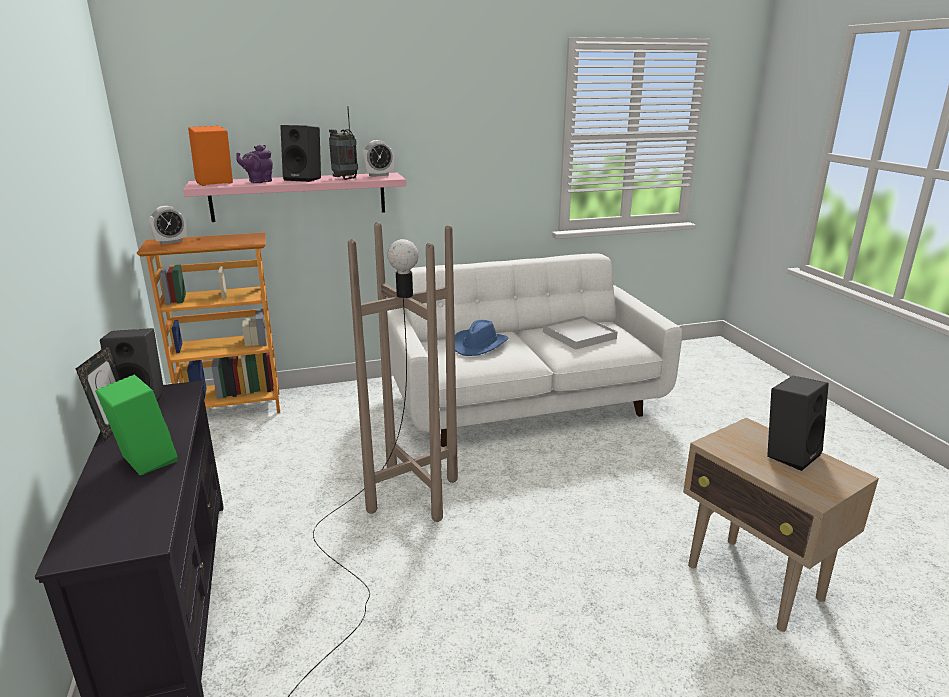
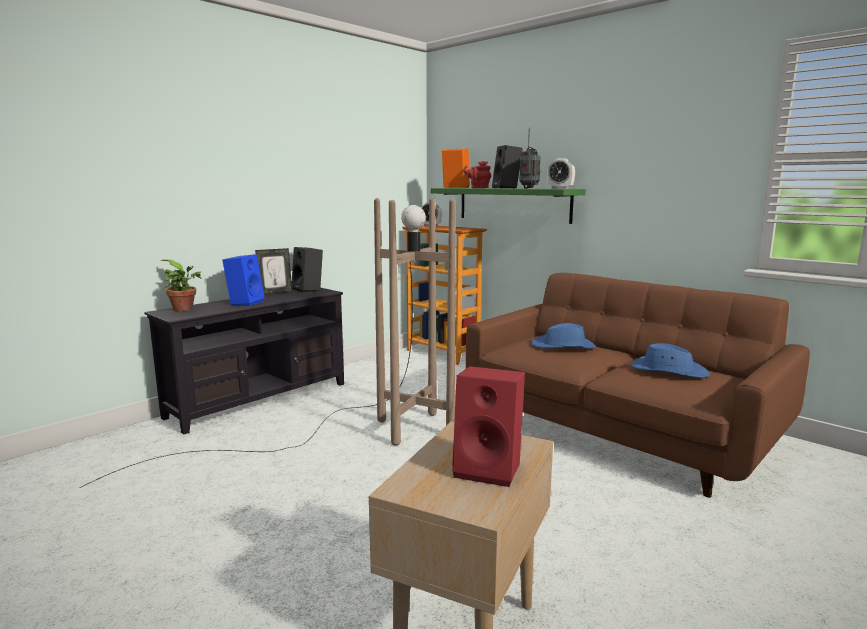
camera: 60 degrees right, 10 degrees down
green speaker [95,375,178,475] -> blue speaker [222,254,265,306]
pink shelf [183,173,406,222] -> green shelf [431,188,586,224]
purple teapot [236,145,273,183] -> red teapot [463,161,491,188]
white sofa [387,254,682,447] -> brown sofa [466,273,810,498]
white tray [543,316,618,349] -> blue hat [631,343,710,378]
black speaker [767,376,829,471] -> red speaker [452,366,525,487]
none -> potted plant [161,259,202,312]

